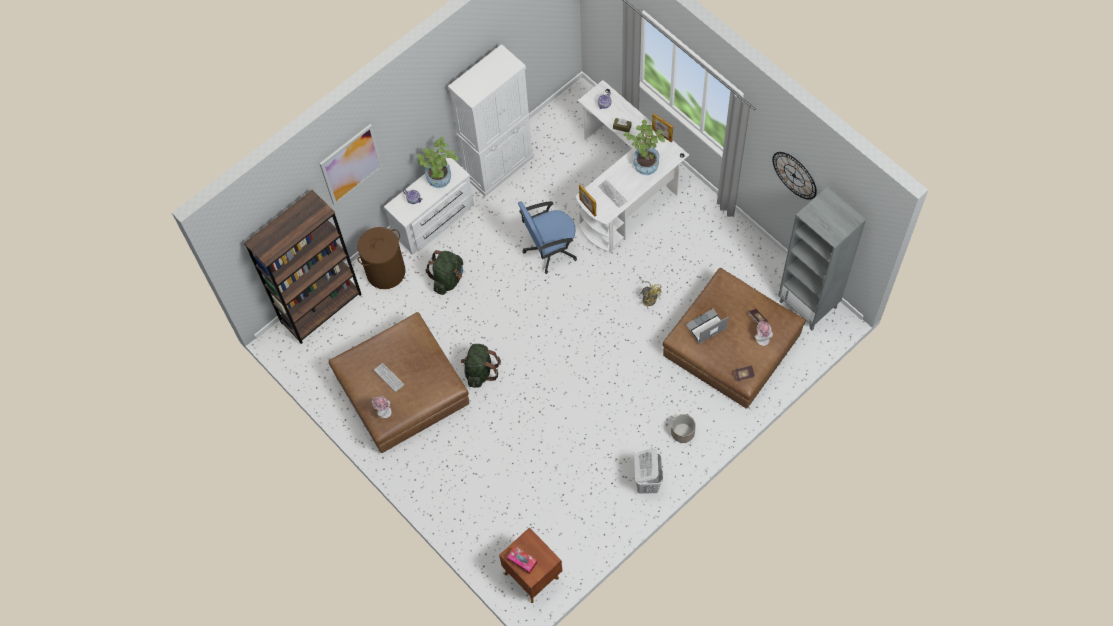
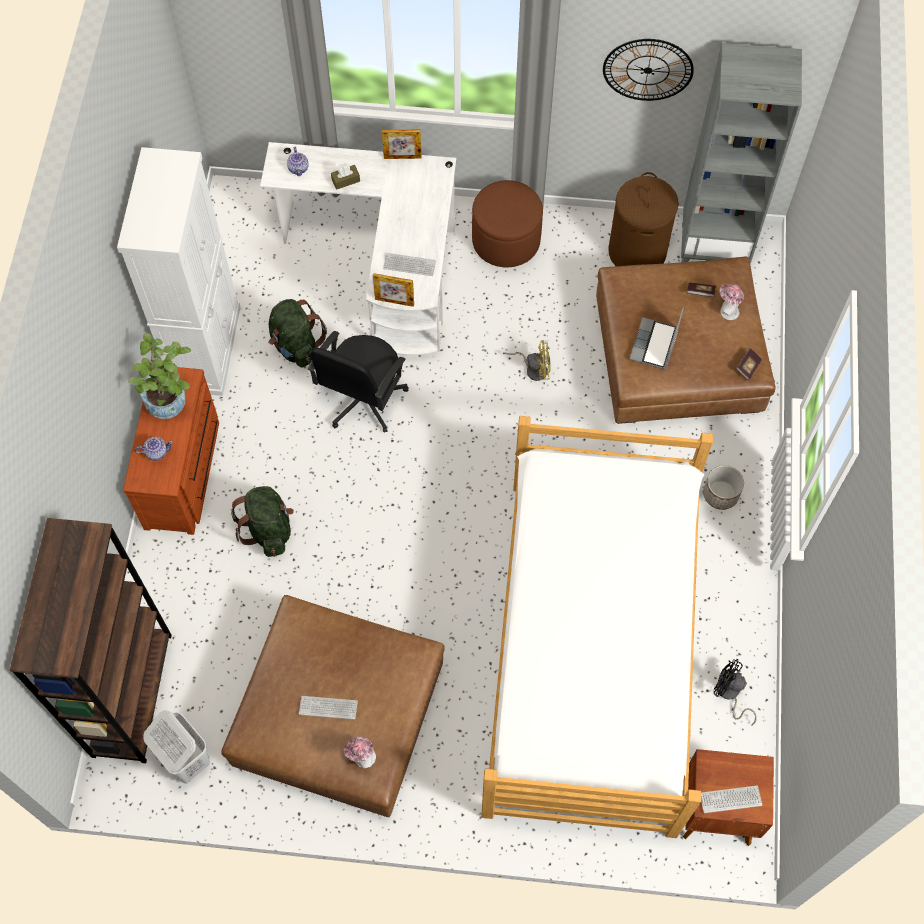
camera: 45 degrees left, 0 degrees up
picture [319,124,383,205] -> none
brown laundry basket [357,227,405,289] -> brown laundry basket moved to [608,172,679,266]
white dresser [384,158,474,255] -> brown dresser [123,367,219,535]
green backpack [461,344,501,388] -> green backpack moved to [269,299,327,368]
tissue box [507,546,537,574] -> keyboard [701,786,762,813]
blue office chair [518,201,577,274] -> black office chair [308,331,409,433]
potted plant [624,120,665,175] -> none
white laundry basket [634,448,663,494] -> white laundry basket moved to [143,711,210,783]
none -> brown ottoman [472,180,543,267]
none -> bed [481,416,713,838]
none -> black fan [714,659,757,726]

